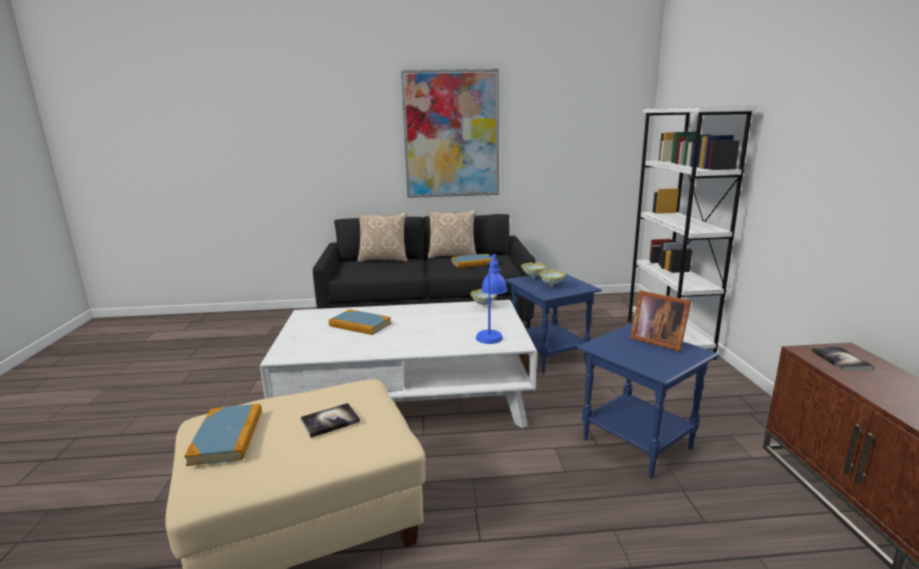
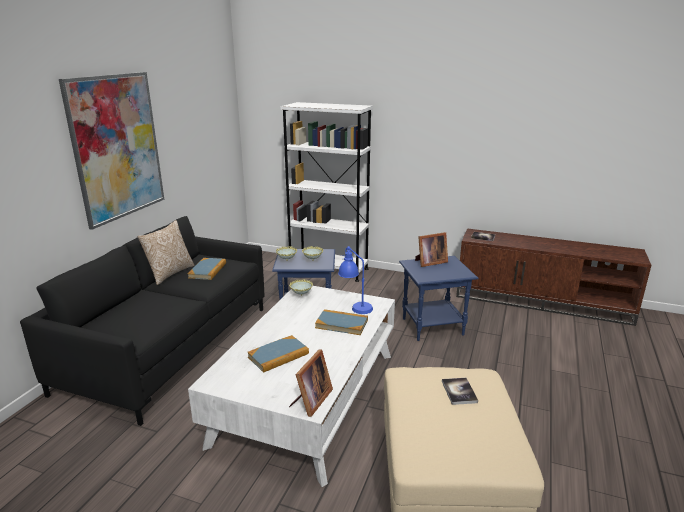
camera: 65 degrees left, 5 degrees up
book [184,404,262,466] -> book moved to [315,309,368,335]
pillow [357,213,408,262] -> none
none -> picture frame [289,349,333,417]

